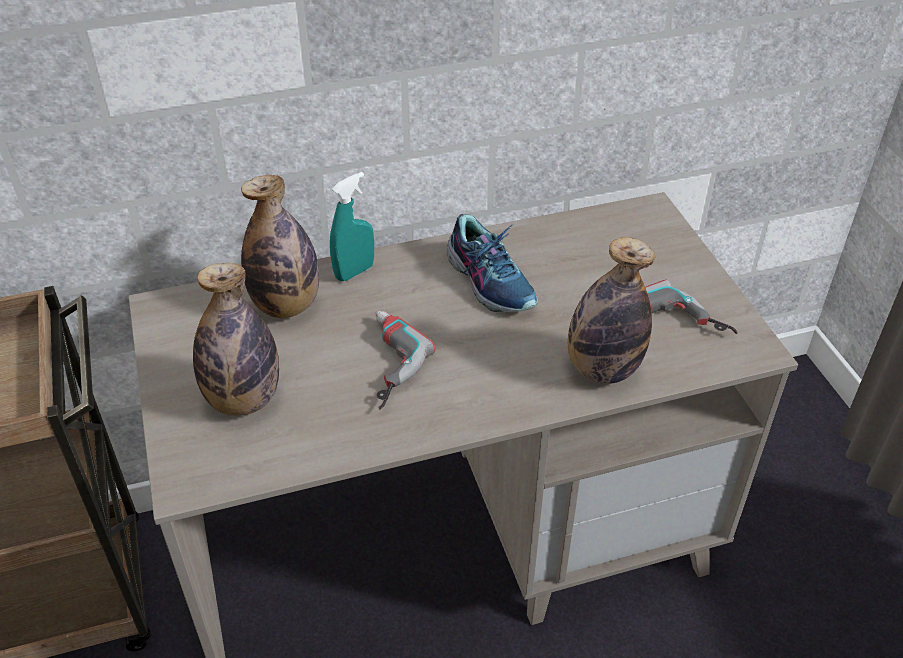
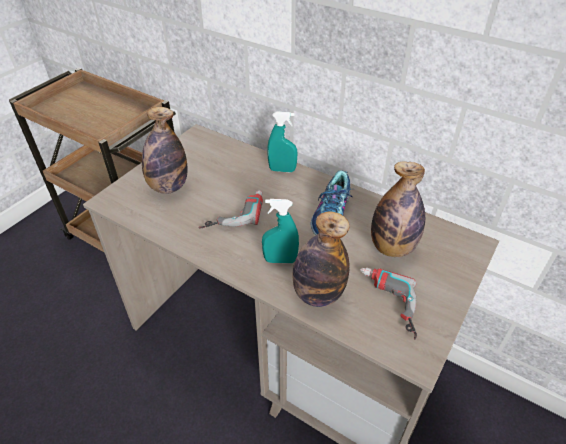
camera: 50 degrees right, 0 degrees up
bottle [241,175,319,318] -> bottle moved to [371,161,425,257]
none -> turquoise spray bottle [262,199,299,263]

